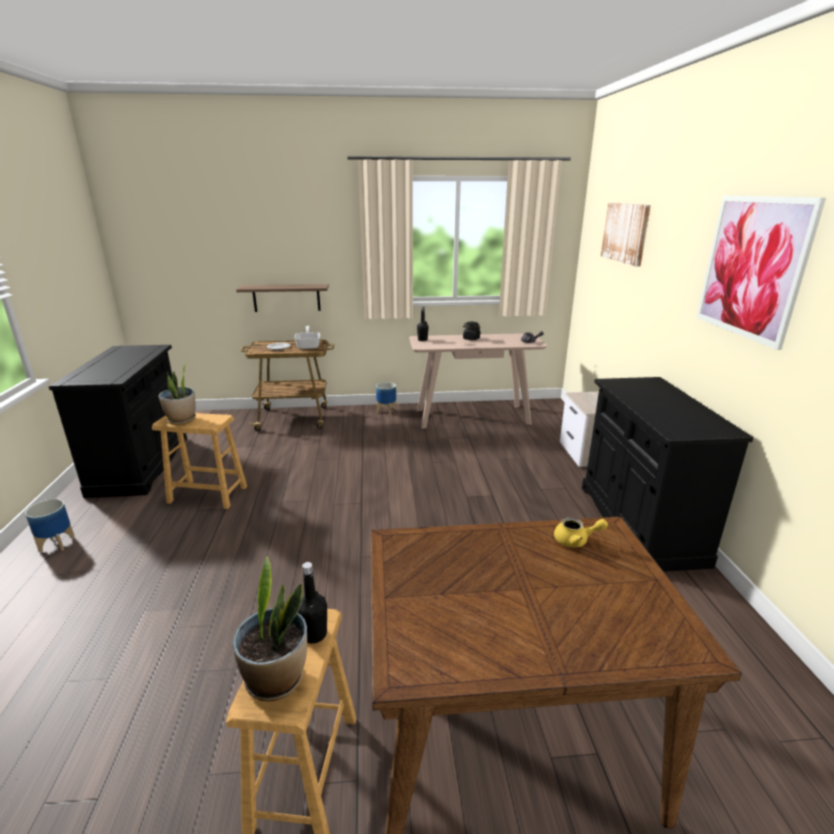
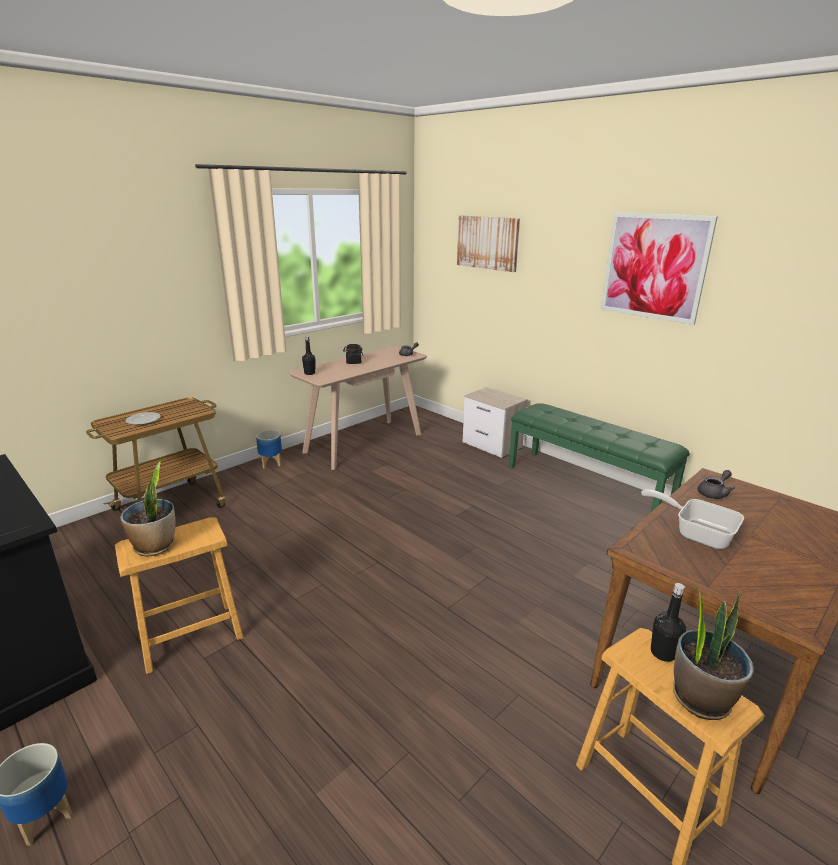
camera: 40 degrees left, 0 degrees up
shelf [236,284,329,312] -> none
frying pan [294,326,320,349] -> frying pan moved to [641,489,744,549]
yellow teapot [554,517,608,547] -> grey teapot [698,470,735,499]
black cabinet [582,377,754,572] -> green bench [509,403,690,511]

